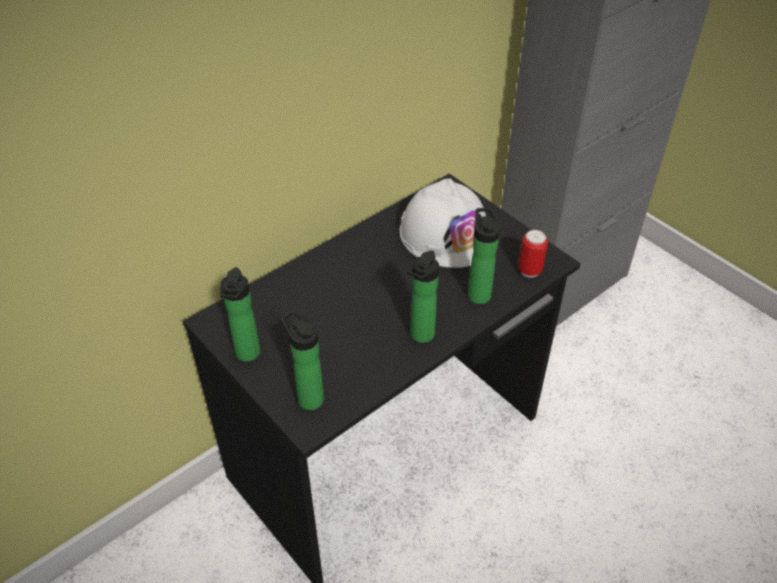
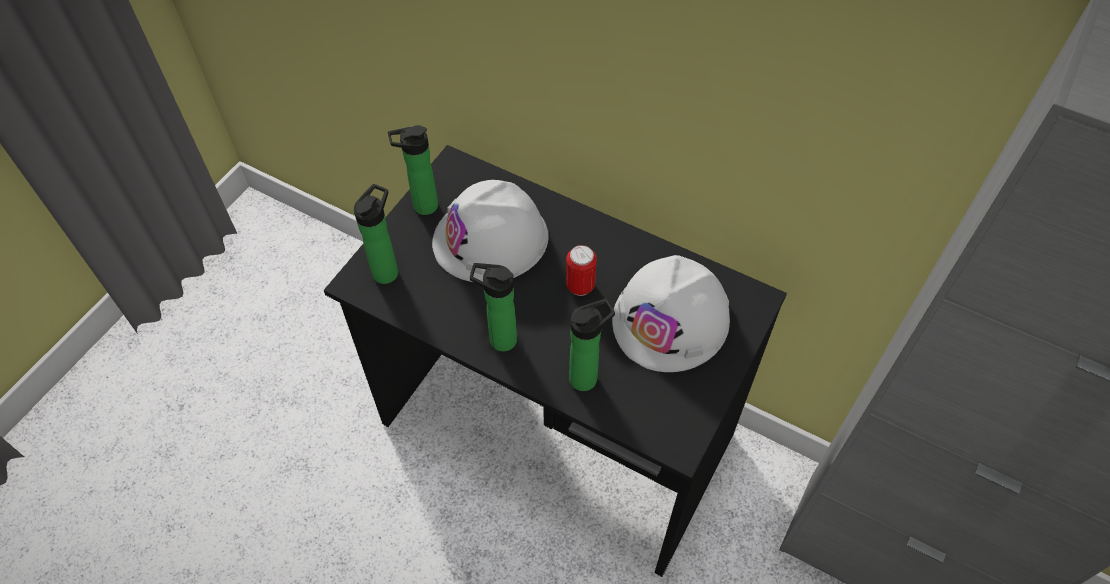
camera: 70 degrees right, 10 degrees up
can [518,230,548,278] -> can moved to [566,245,597,296]
none -> white hard hat [432,180,549,282]

